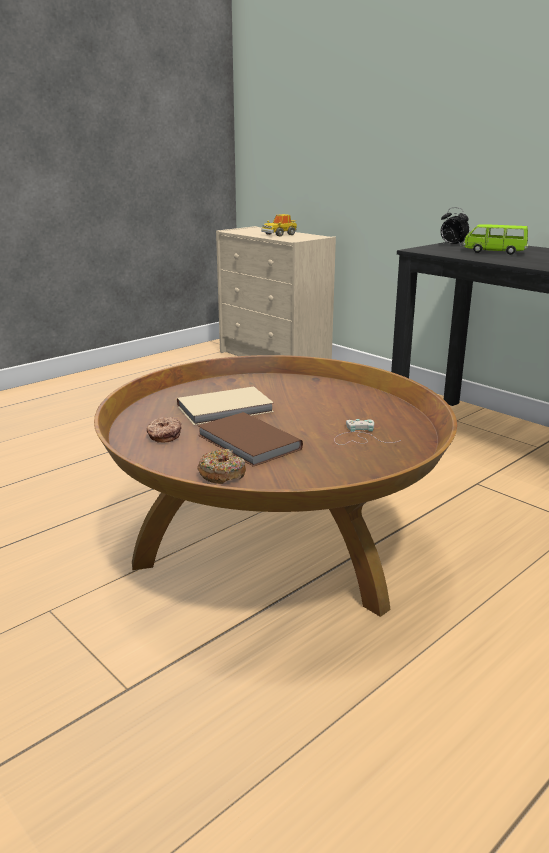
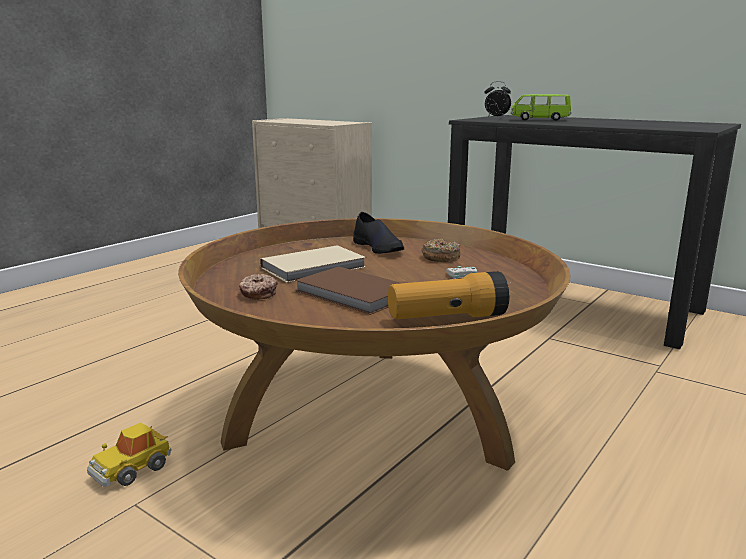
camera: 10 degrees left, 5 degrees down
donut [197,449,246,484] -> donut moved to [421,239,460,262]
toy car [261,214,297,237] -> toy car moved to [87,423,172,487]
none -> black shoe [353,212,404,254]
none -> flashlight [388,271,509,319]

